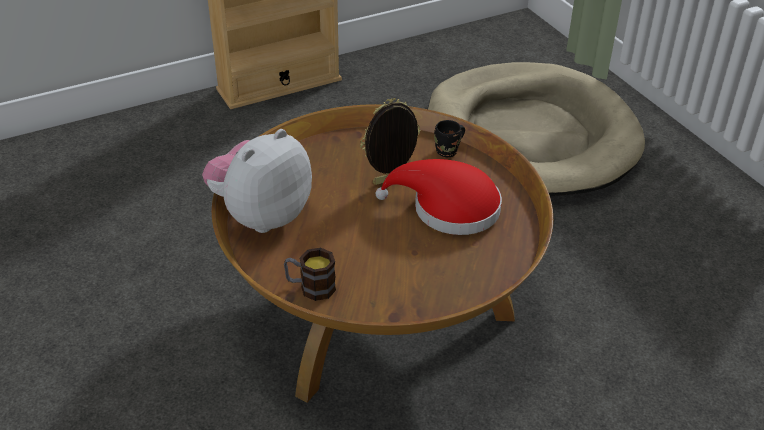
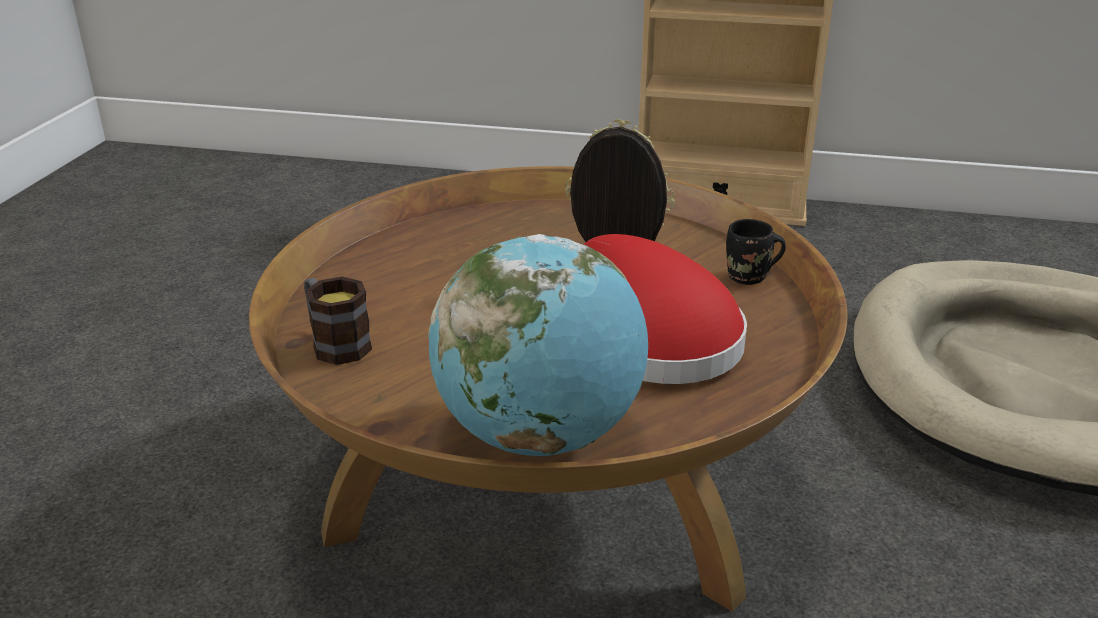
camera: 40 degrees right, 10 degrees down
plush toy [202,129,312,233] -> none
none -> globe [428,234,648,456]

